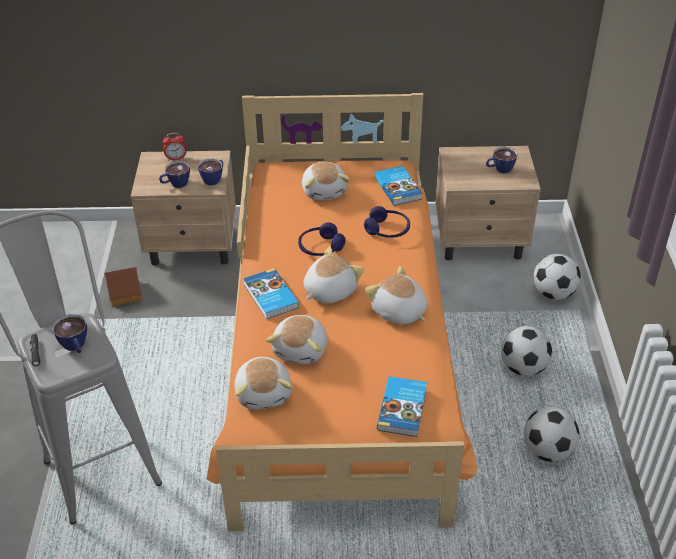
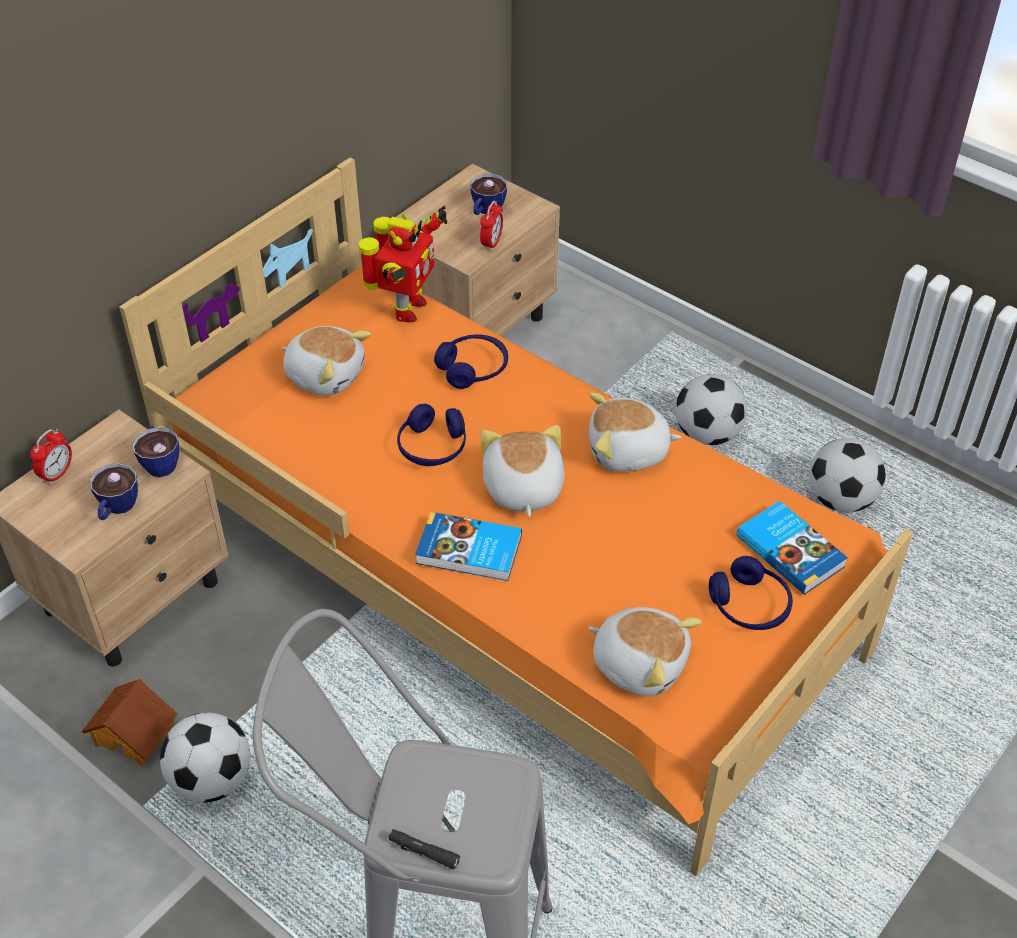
camera: 50 degrees left, 5 degrees up
cup [52,314,87,353] -> none
plush toy [266,315,327,364] -> none
book [374,166,423,206] -> toy robot [358,206,447,323]
football [534,254,581,300] -> football moved to [160,713,250,803]
none -> alarm clock [480,201,503,252]
none -> blue headphones [709,556,793,630]

